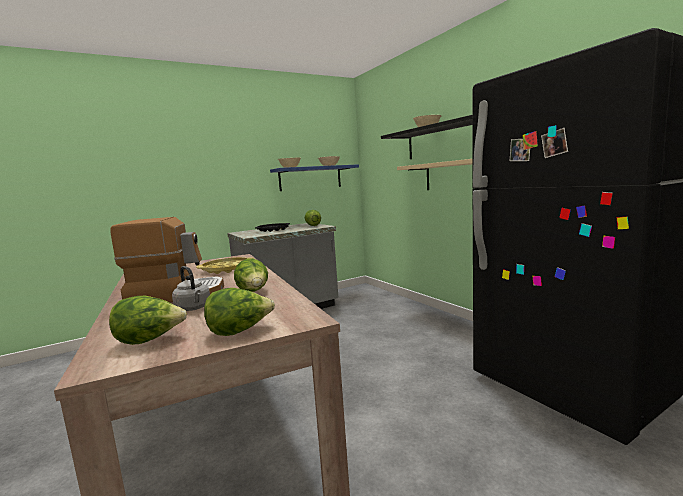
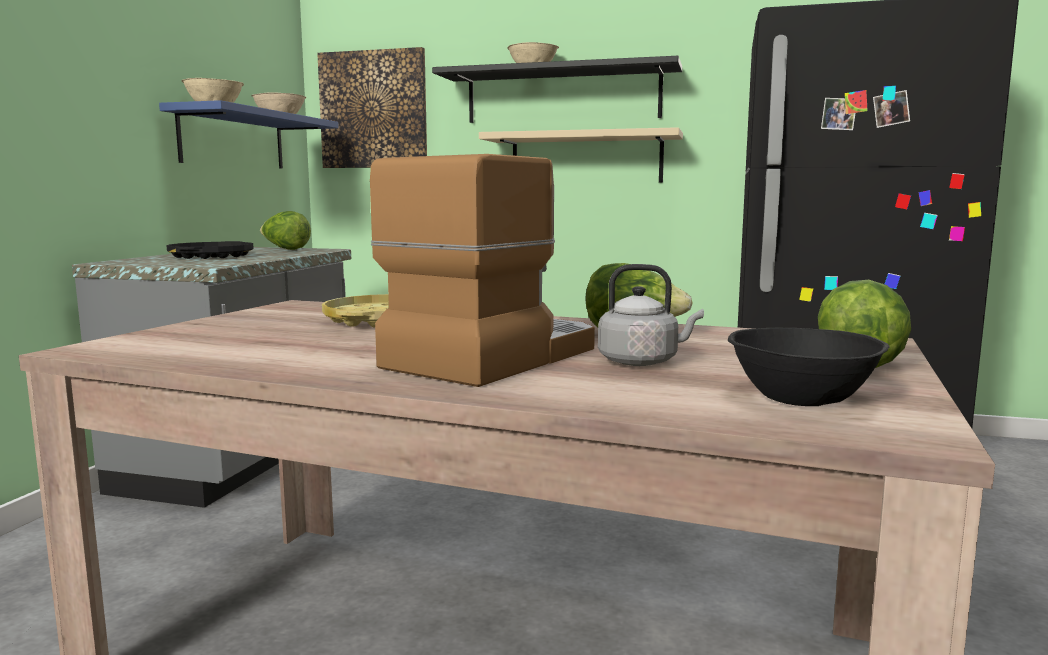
camera: 45 degrees left, 0 degrees up
lettuce [109,296,187,345] -> black bowl [728,328,890,406]
none -> picture [317,47,427,168]

